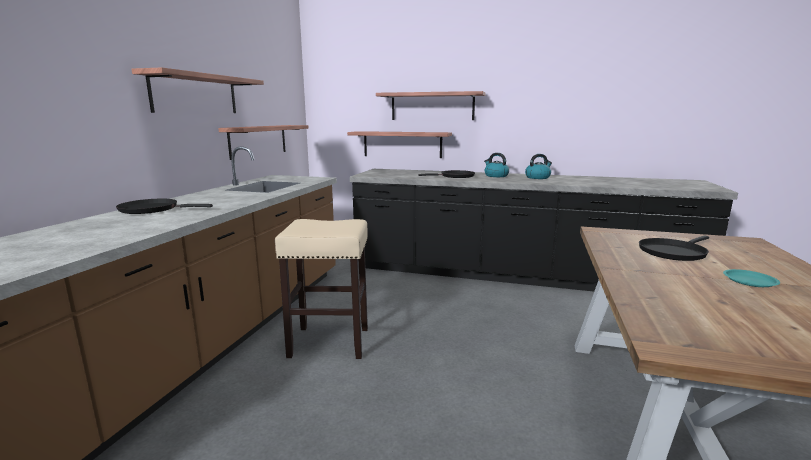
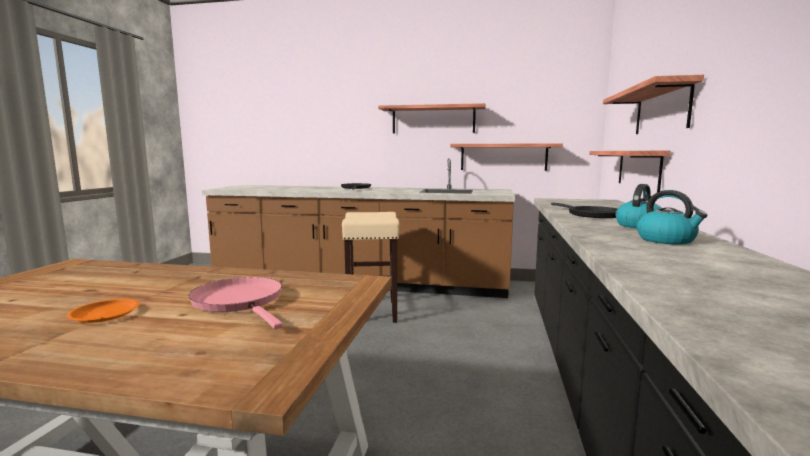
camera: 85 degrees right, 5 degrees down
black frying pan [639,235,709,261] -> pink frying pan [188,277,283,329]
turquoise plate [723,269,780,287] -> orange plate [67,299,140,323]

